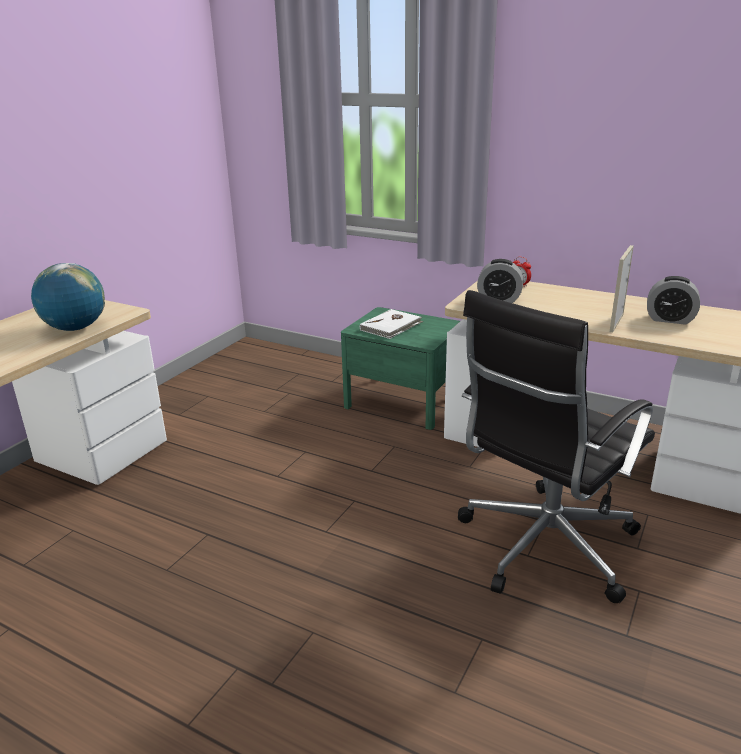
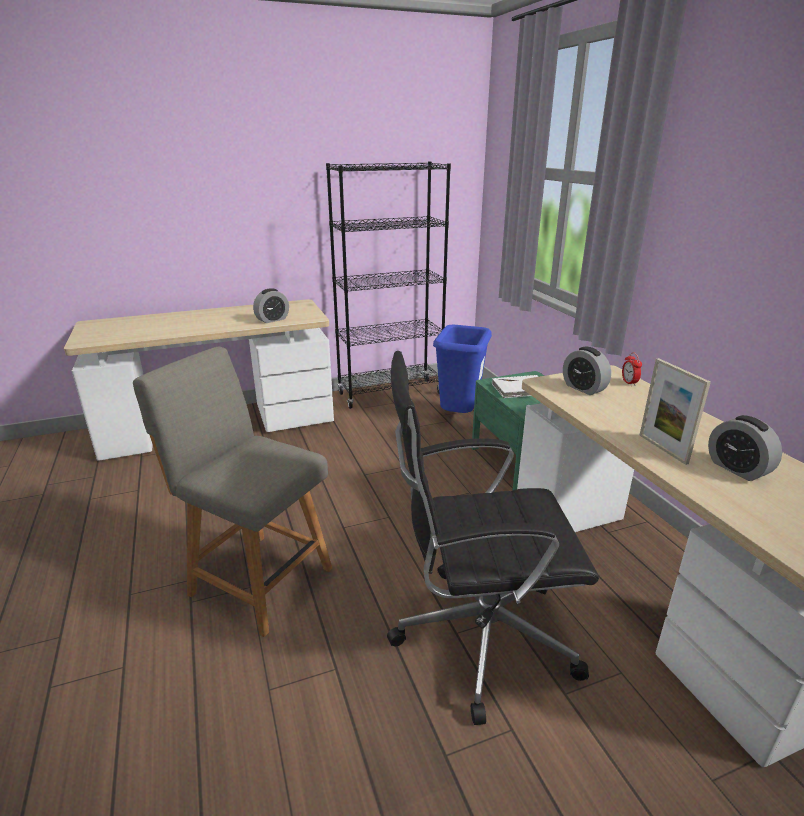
camera: 40 degrees right, 0 degrees up
globe [31,263,105,331] -> alarm clock [253,288,289,323]
picture frame [610,245,634,332] -> picture frame turned 90 degrees counterclockwise [639,358,711,465]
none -> grey chair [133,347,333,637]
none -> black bookcase [326,161,451,409]
none -> blue trash can [433,325,492,413]

